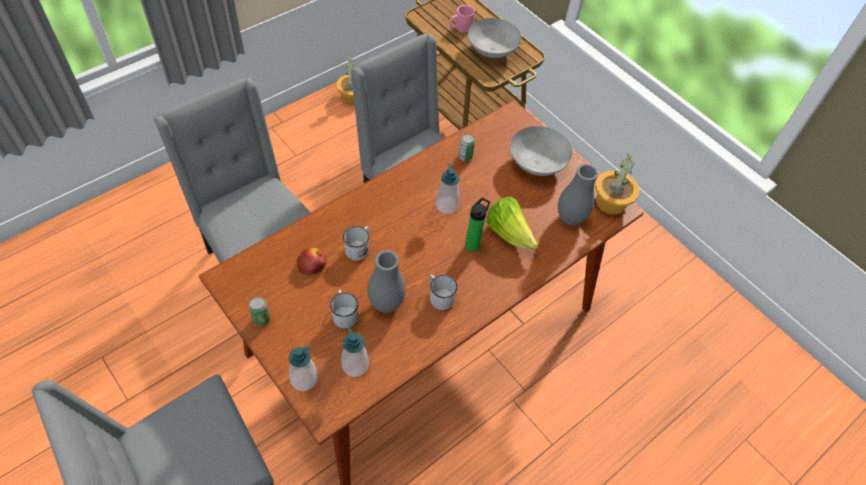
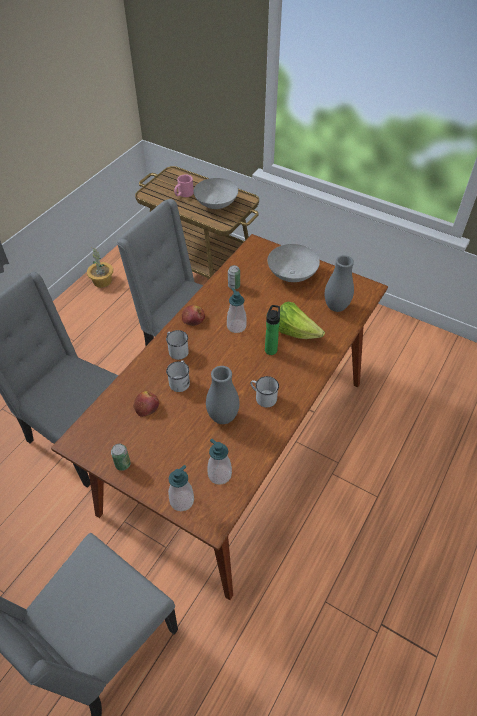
camera: 15 degrees left, 5 degrees down
white mug [330,290,358,328] -> white mug moved to [166,330,189,360]
potted plant [595,151,640,215] -> none
none -> apple [182,305,205,326]

